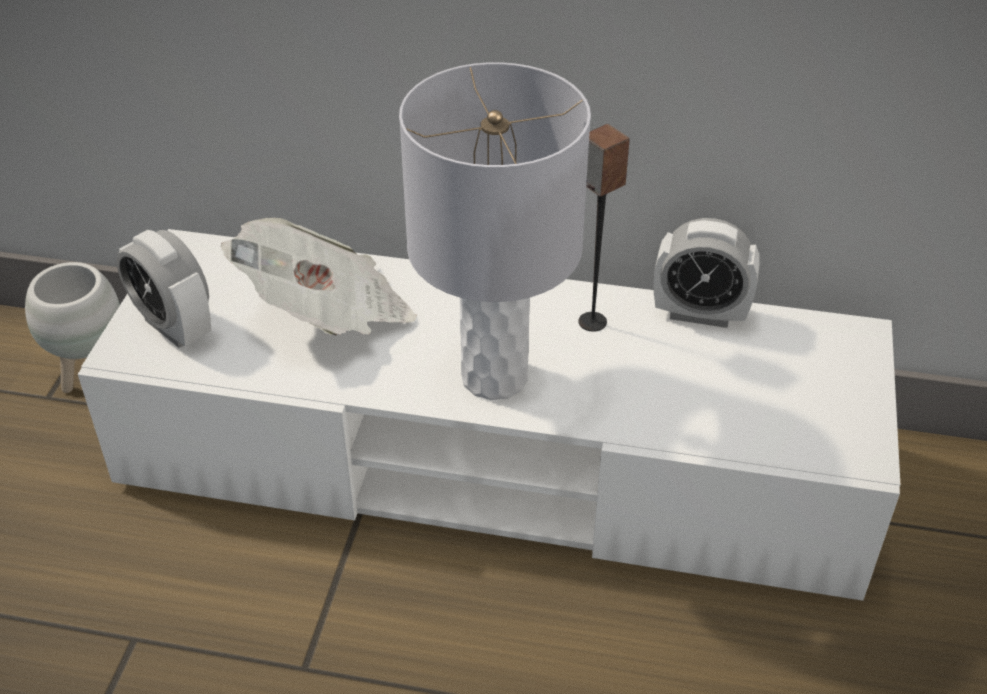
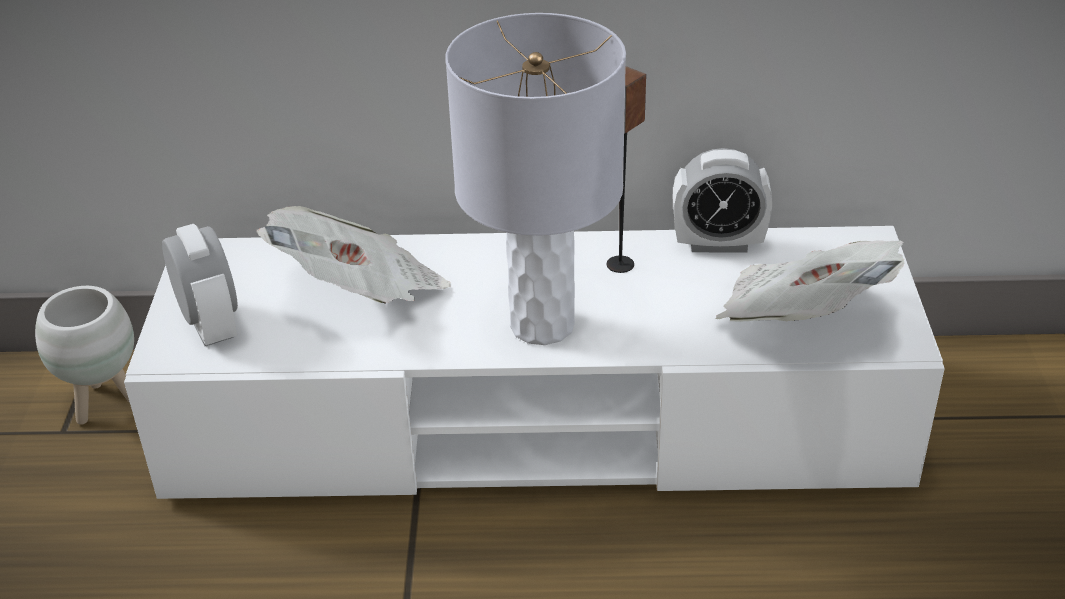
camera: 10 degrees left, 5 degrees down
alarm clock [117,230,211,348] -> alarm clock turned 150 degrees counterclockwise [162,224,238,346]
none -> newspaper [715,240,904,322]

